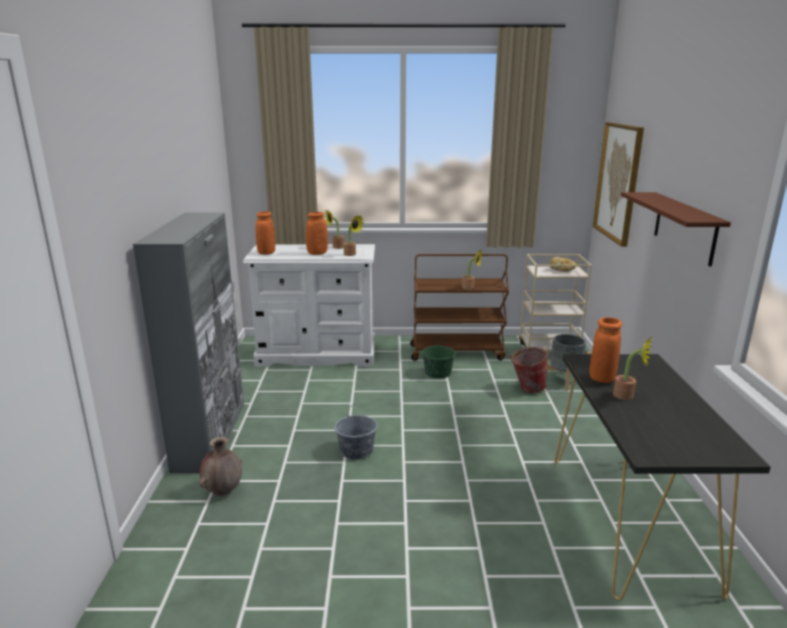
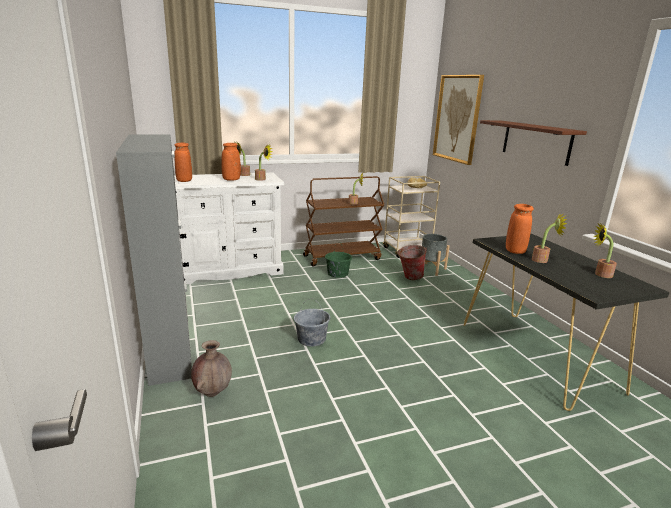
camera: 20 degrees left, 0 degrees up
none -> potted plant [593,223,617,278]

